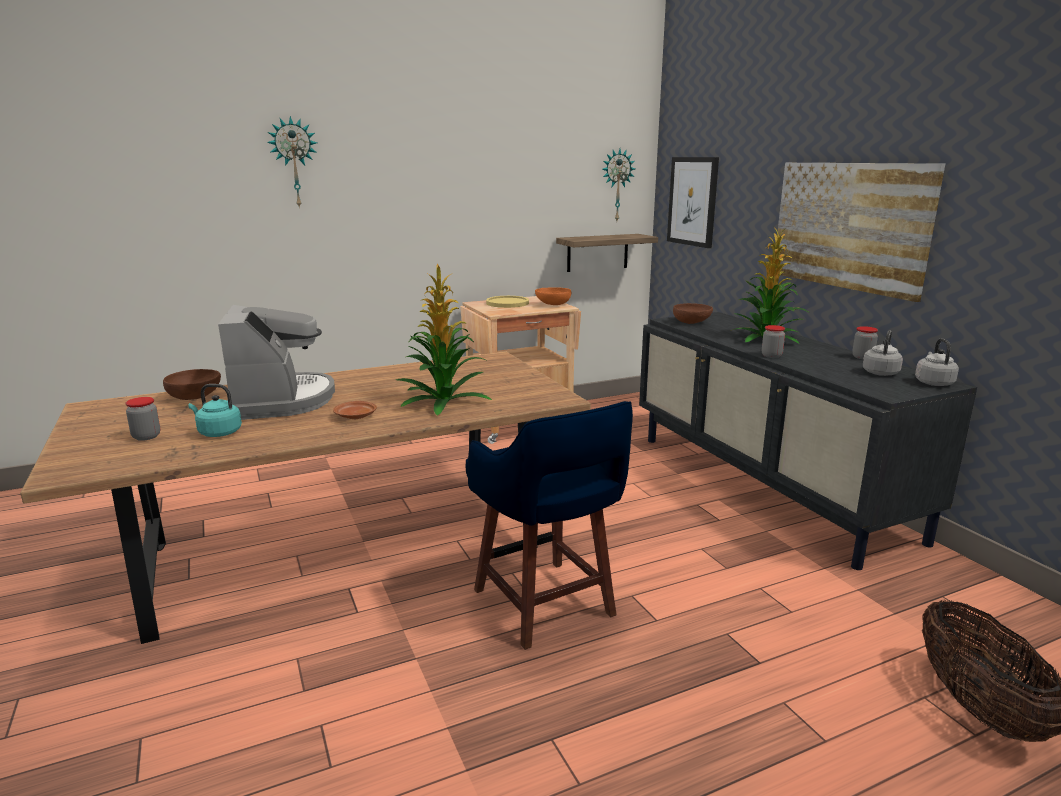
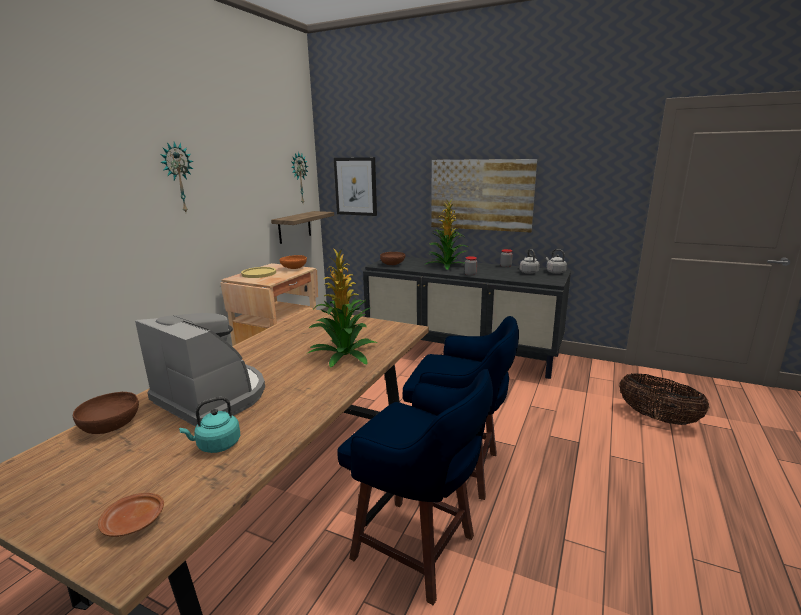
camera: 40 degrees left, 0 degrees up
jar [125,397,160,441] -> none
wall clock [267,116,317,209] -> wall clock moved to [160,142,193,212]
brown plate [333,401,377,419] -> brown plate moved to [98,493,164,537]
none -> blue stool [337,369,493,605]

